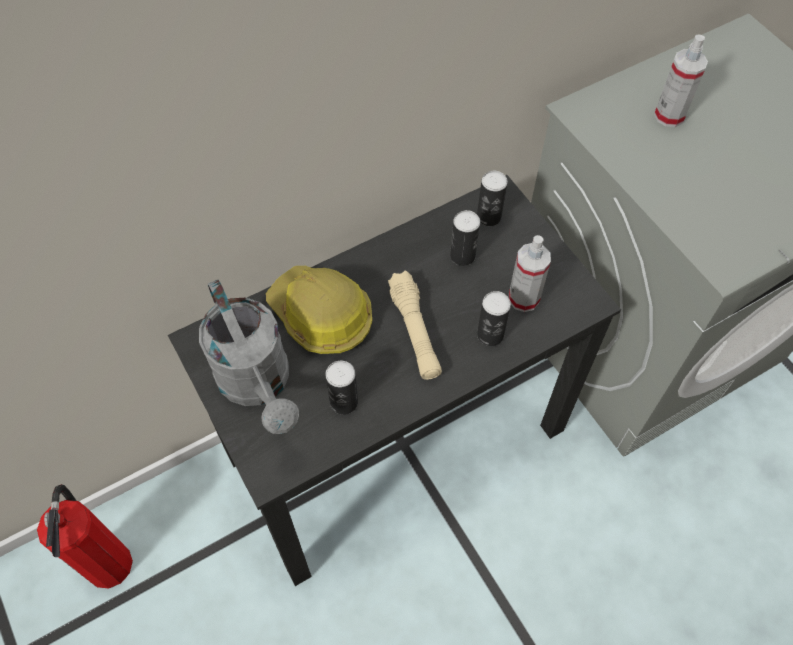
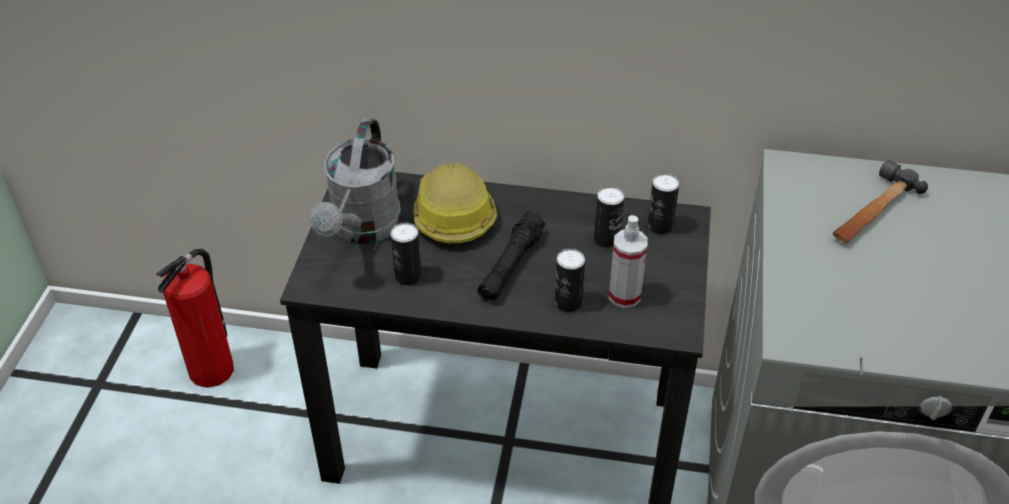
camera: 40 degrees right, 15 degrees down
beige flashlight [388,271,442,380] -> black flashlight [478,211,545,301]
spray bottle [654,35,708,127] -> hammer [833,160,928,243]

